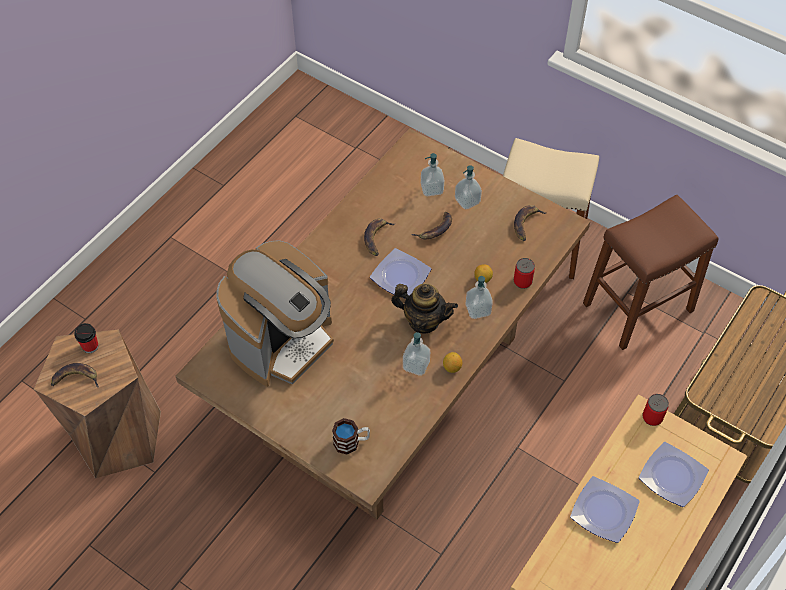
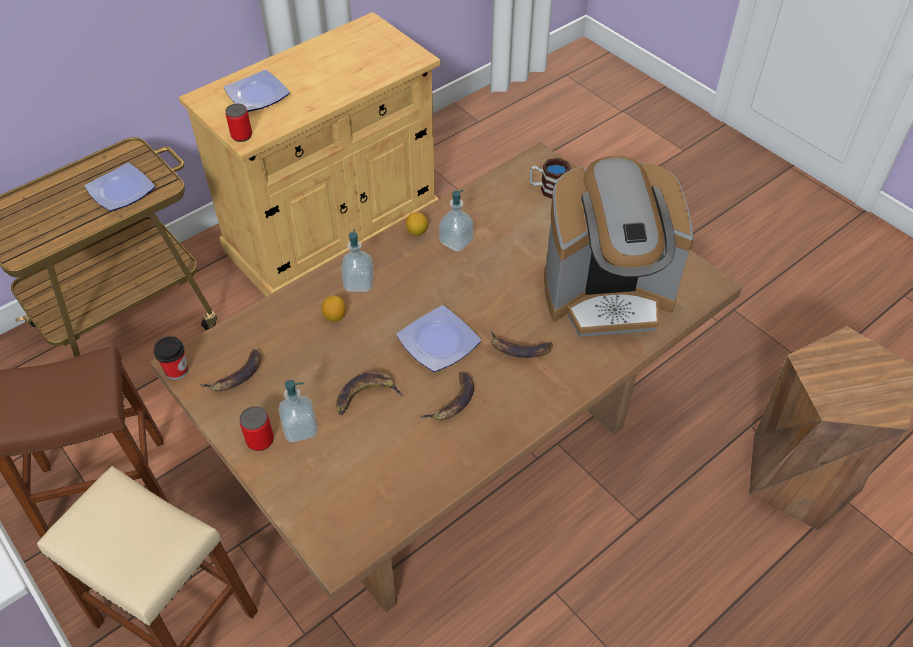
camera: 165 degrees left, 5 degrees down
banana [51,363,99,388] -> banana moved to [491,331,553,358]
cup [74,323,99,353] -> cup moved to [154,336,188,380]
coffee machine [216,240,334,387] -> coffee machine turned 150 degrees counterclockwise [544,156,694,337]
teapot [391,284,458,333] -> none
soap dispenser [421,153,444,196] -> none
can [514,258,535,289] -> can moved to [240,406,274,451]
plate [570,476,640,543] -> plate moved to [85,163,155,211]

